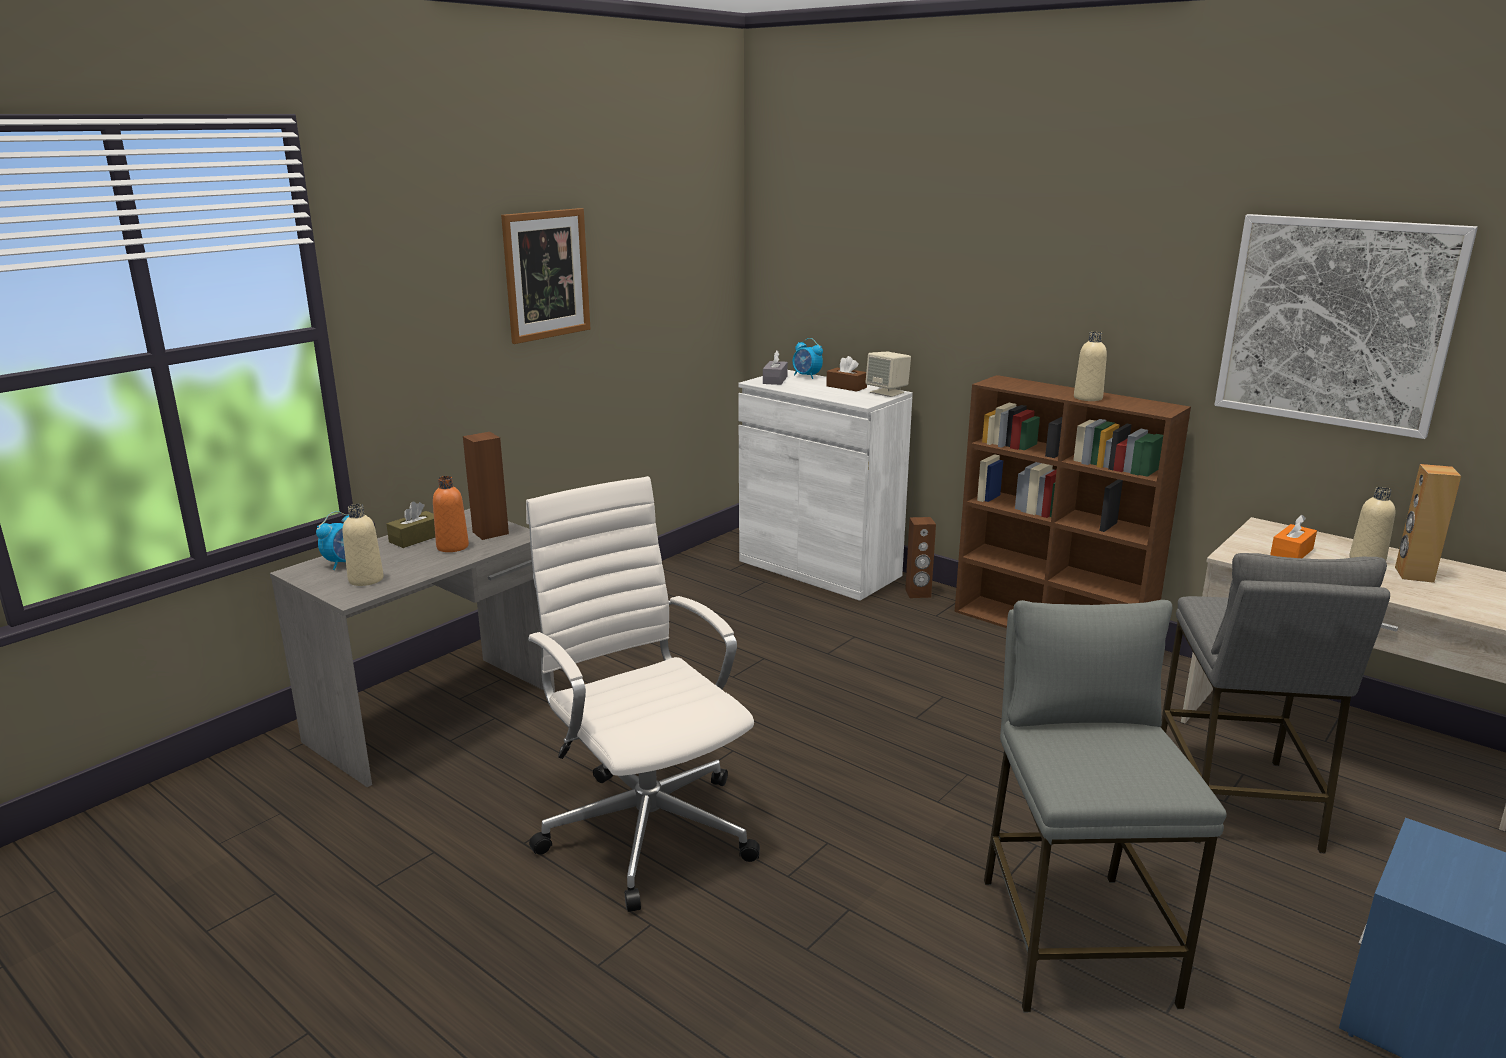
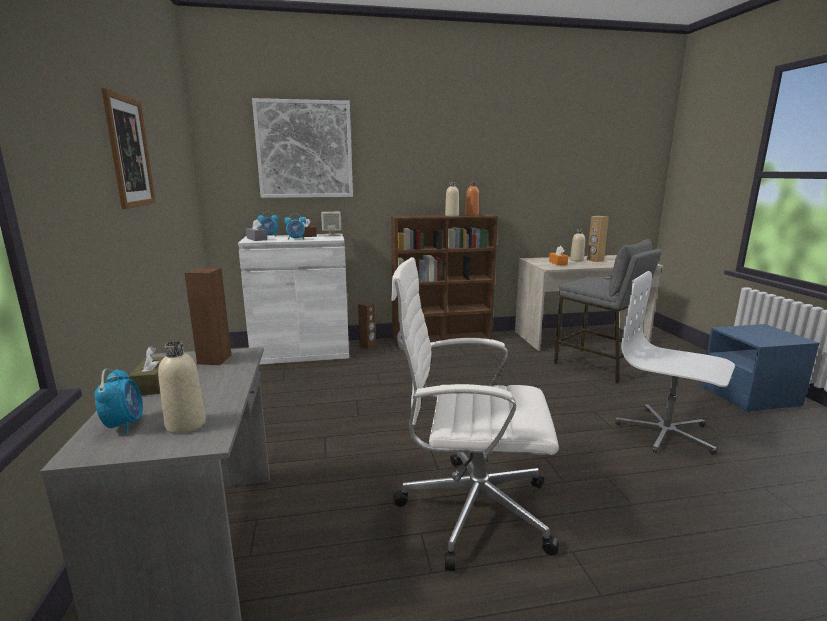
camera: 50 degrees left, 5 degrees down
orange bottle [433,476,469,552] -> orange bottle moved to [465,182,479,216]
grey stool [984,600,1227,1012] -> white office chair [615,271,735,455]
picture [1214,214,1478,439] -> picture moved to [252,98,353,198]
none -> alarm clock [284,213,306,240]

